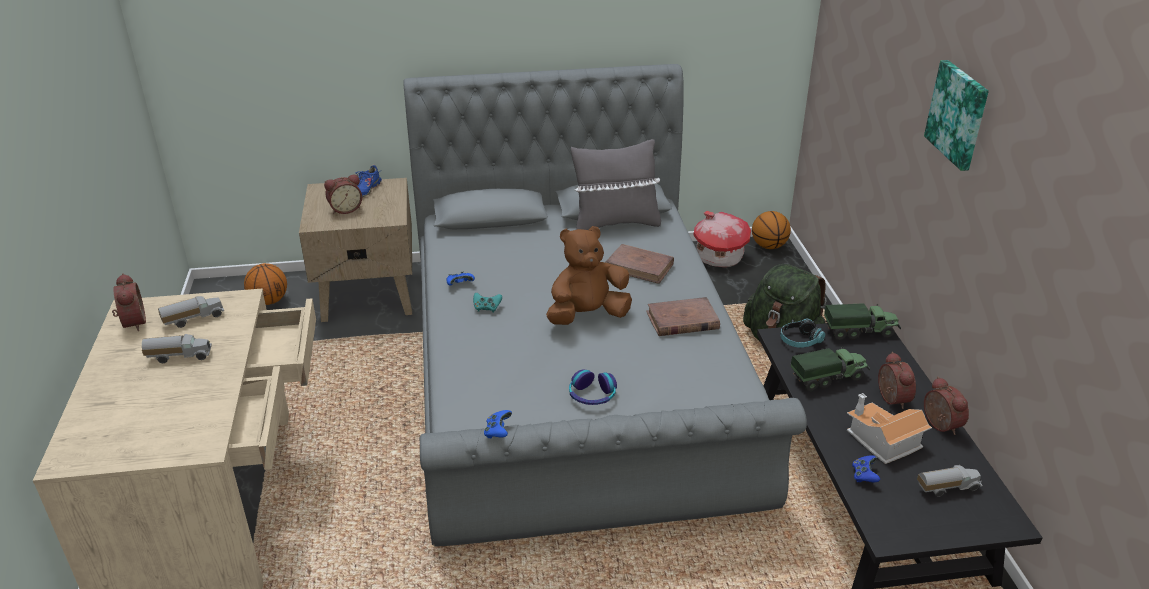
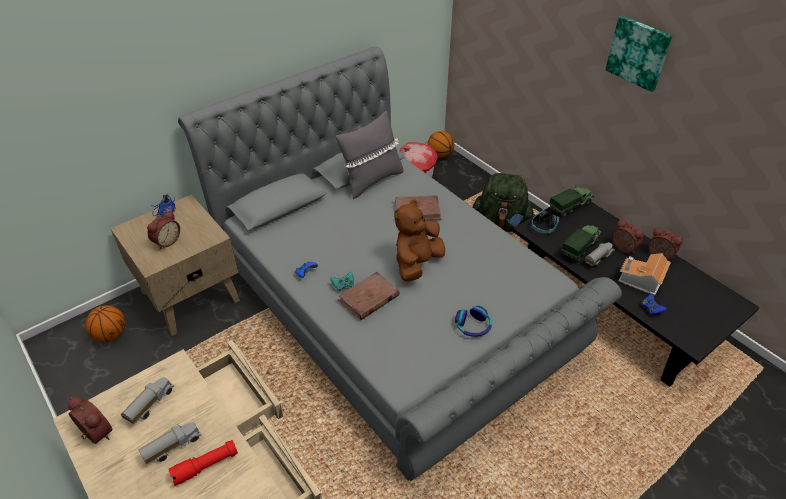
camera: 30 degrees left, 10 degrees up
blue game controller [484,410,512,438] -> none
brown book [646,297,720,336] -> brown book moved to [338,272,400,320]
toy truck [917,465,983,497] -> toy truck moved to [585,242,615,266]
none -> red flashlight [169,440,238,486]

